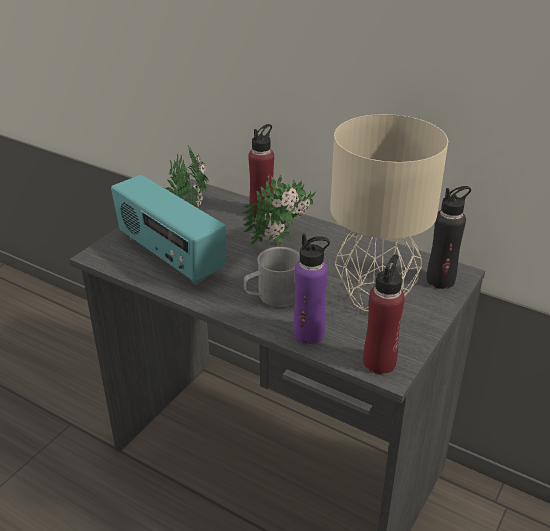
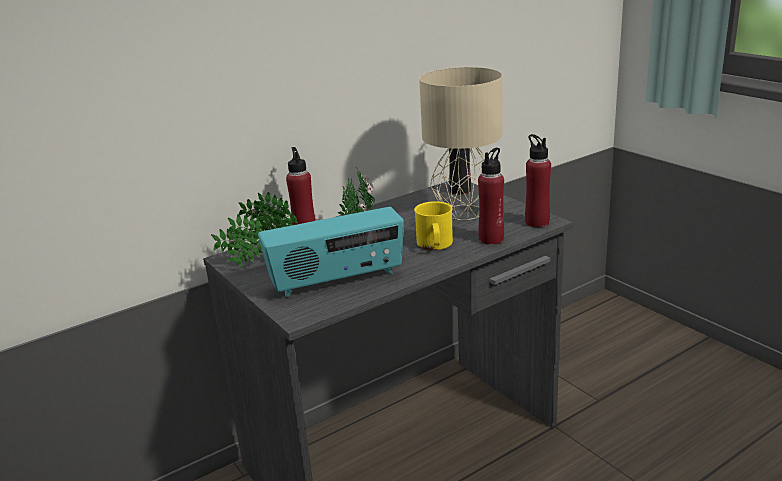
camera: 65 degrees left, 10 degrees down
grey mug [244,247,300,307] -> yellow mug [414,201,453,250]
purple bottle [293,234,330,344] -> red bottle [478,148,504,245]

